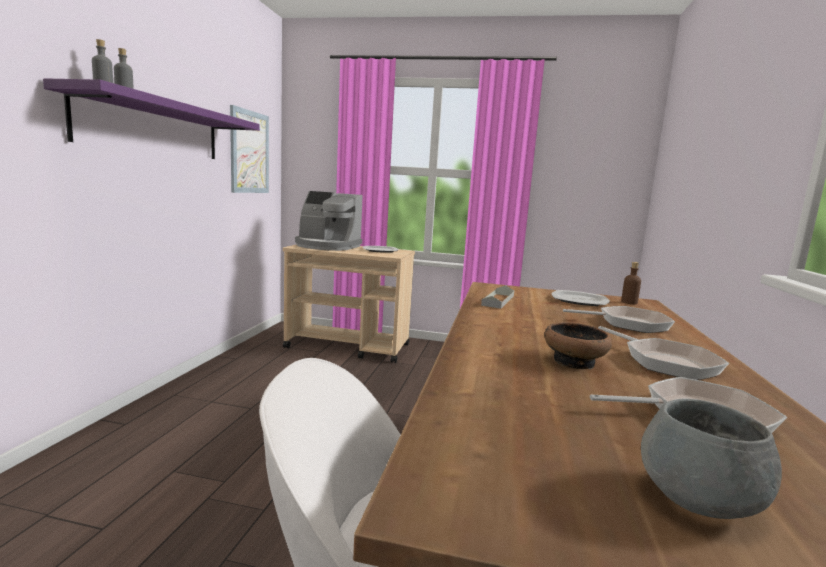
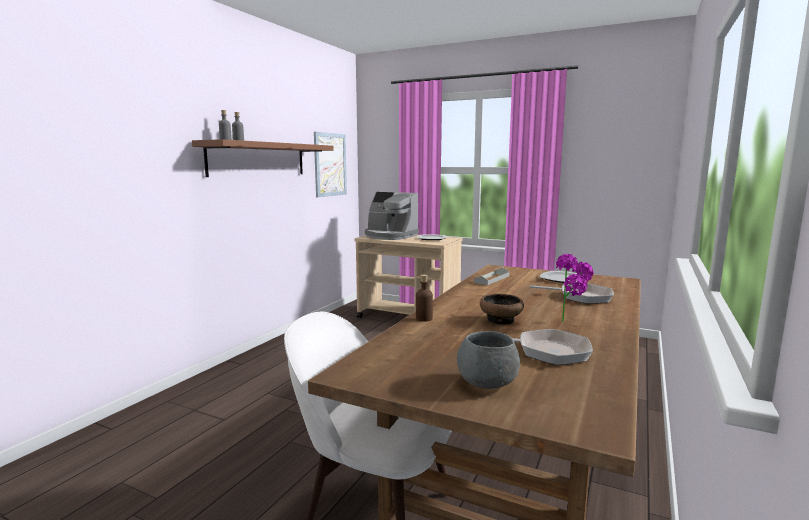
camera: 15 degrees right, 0 degrees up
purple shelf [43,78,260,159] -> brown shelf [192,139,333,177]
frying pan [598,326,729,380] -> potted plant [556,254,594,322]
brown bottle [621,262,641,304] -> brown bottle moved to [416,275,433,322]

